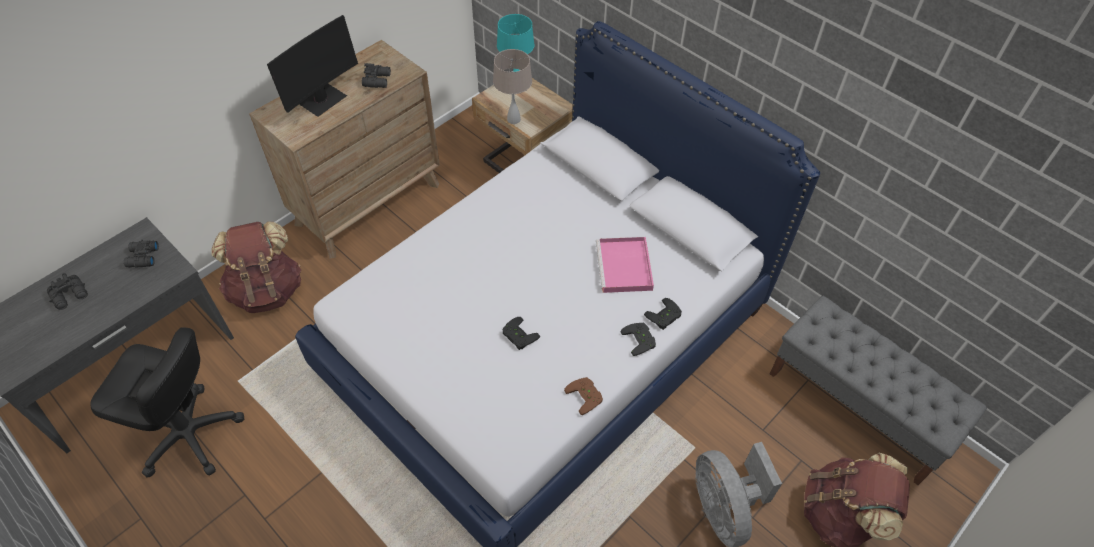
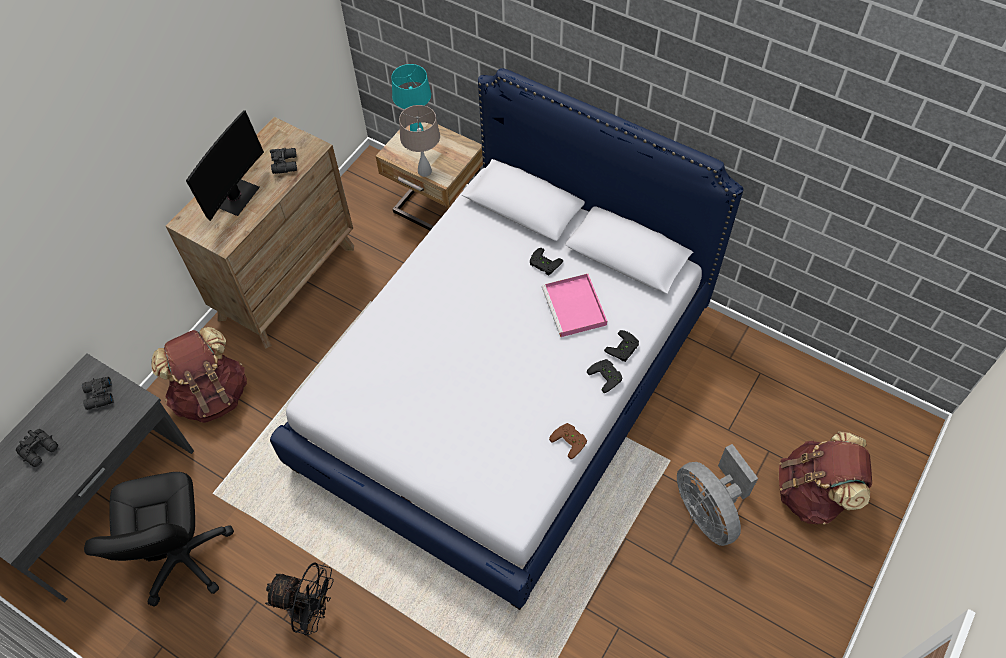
camera: 10 degrees left, 5 degrees up
black office chair [90,328,245,478] -> black office chair turned 75 degrees clockwise [84,472,234,607]
black game controller [502,317,540,350] -> black game controller moved to [530,248,563,276]
grey bench [770,296,987,485] -> none
none -> black fan [265,563,334,636]

